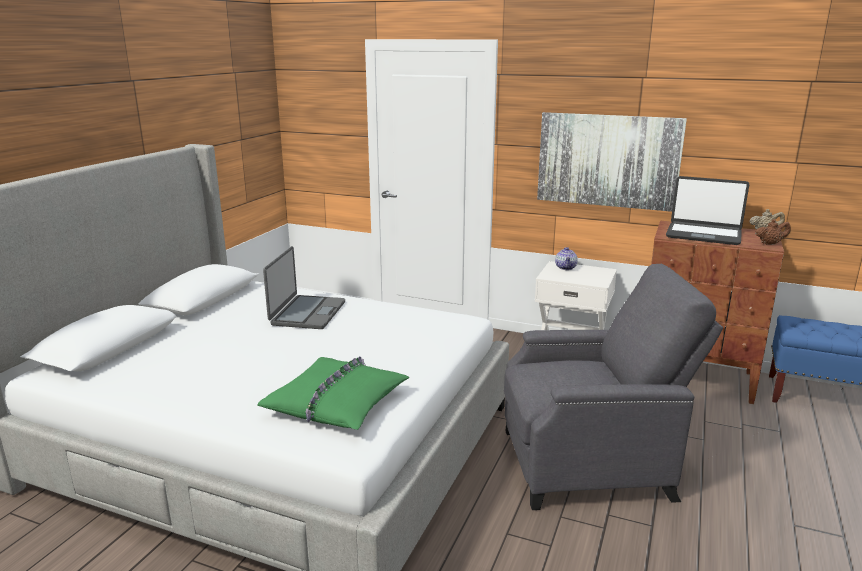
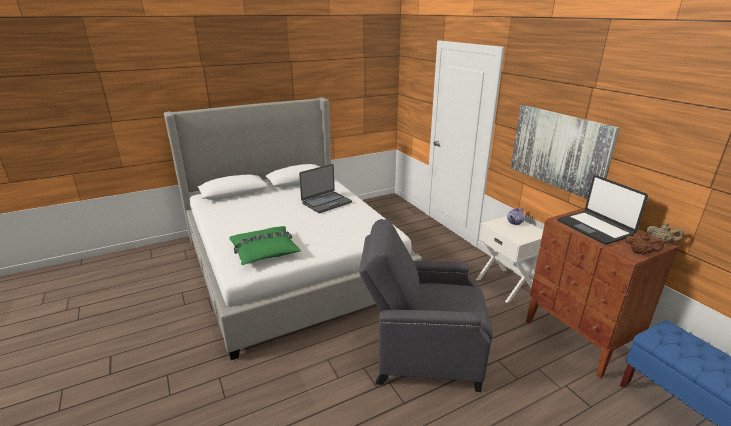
camera: 40 degrees right, 5 degrees up
grey armchair [504,264,723,510] -> grey armchair turned 150 degrees clockwise [359,219,493,392]

